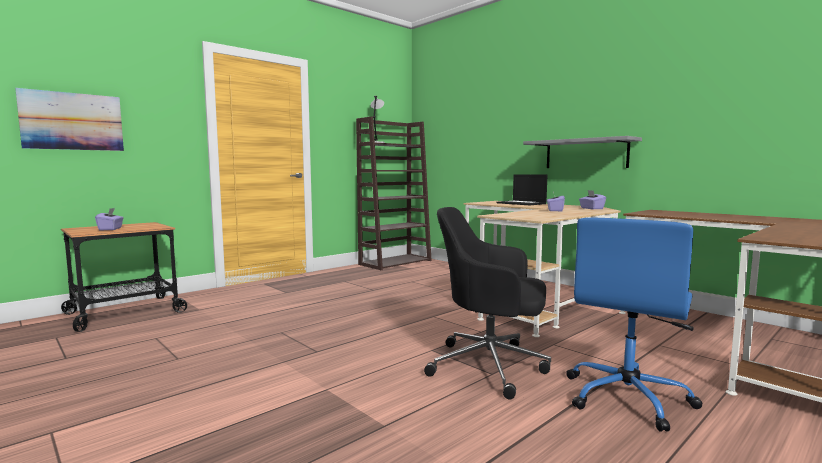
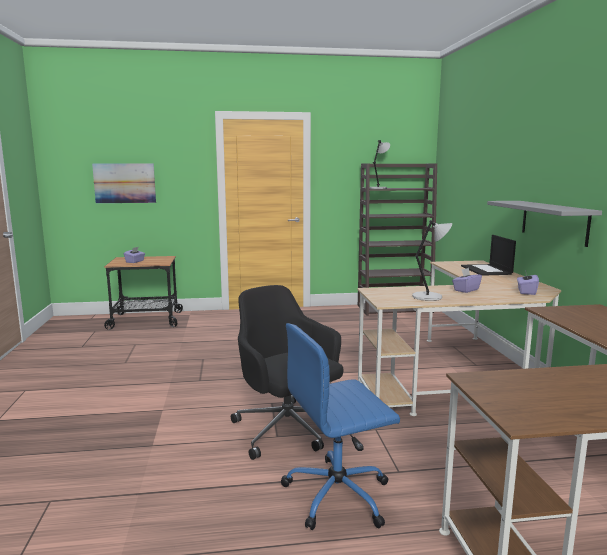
camera: 35 degrees right, 5 degrees up
none -> grey table lamp [412,220,452,301]

